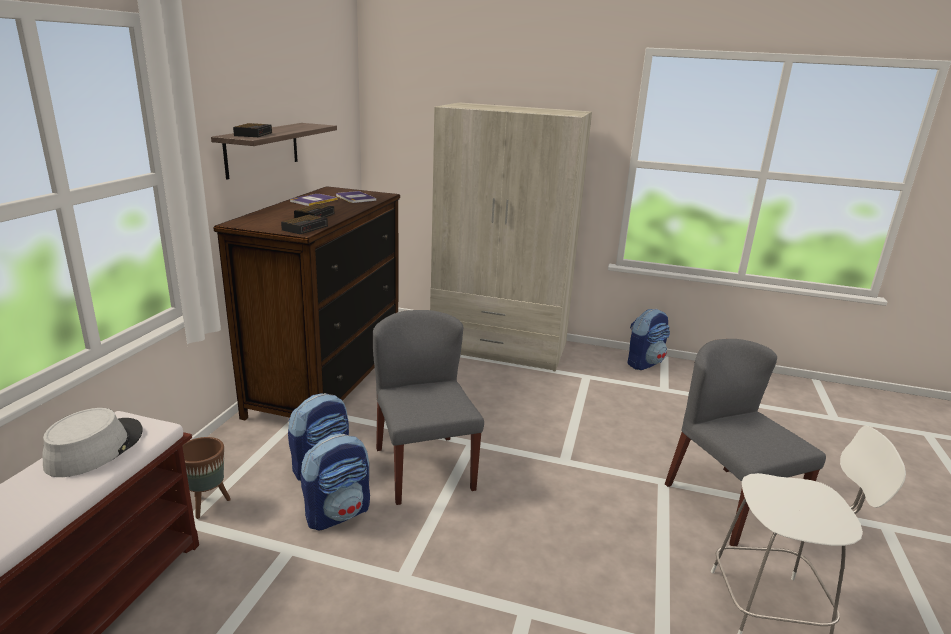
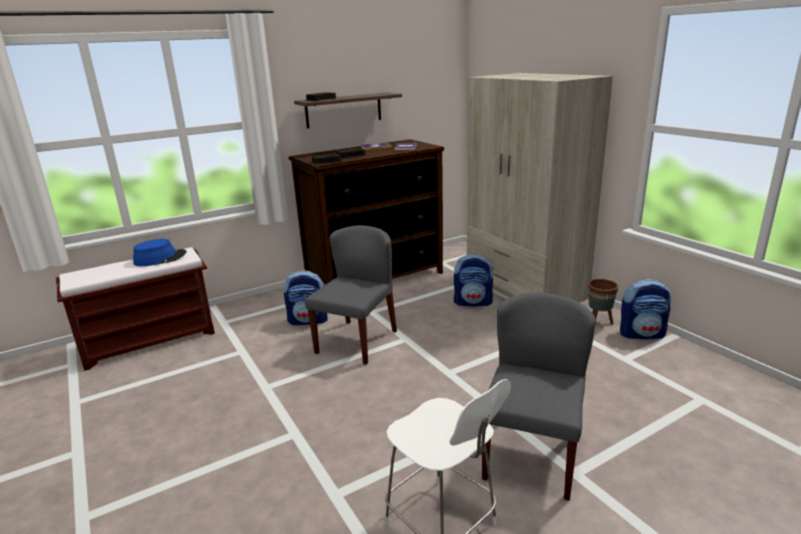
camera: 45 degrees right, 0 degrees up
grey hat [43,408,143,477] -> blue hat [133,239,186,266]
brown planter [183,437,231,519] -> brown planter moved to [588,279,618,325]
backpack [301,433,370,530] -> backpack moved to [454,253,494,306]

